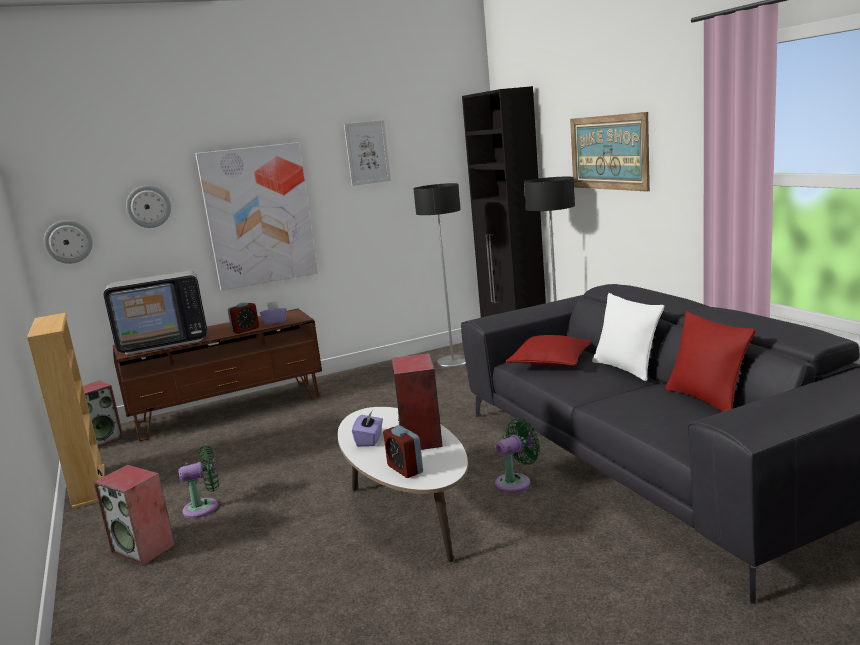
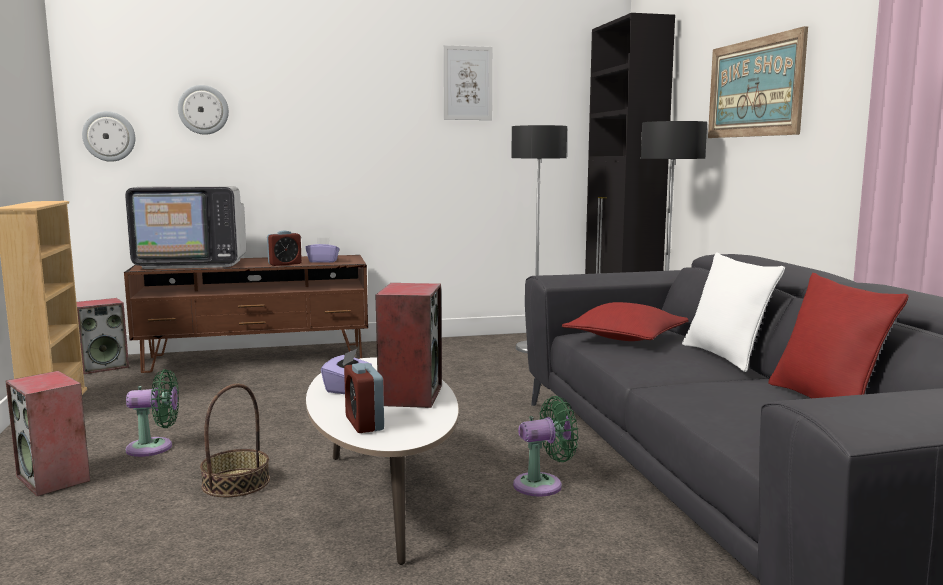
camera: 10 degrees right, 5 degrees down
picture [195,142,318,291] -> none
none -> basket [200,384,270,497]

